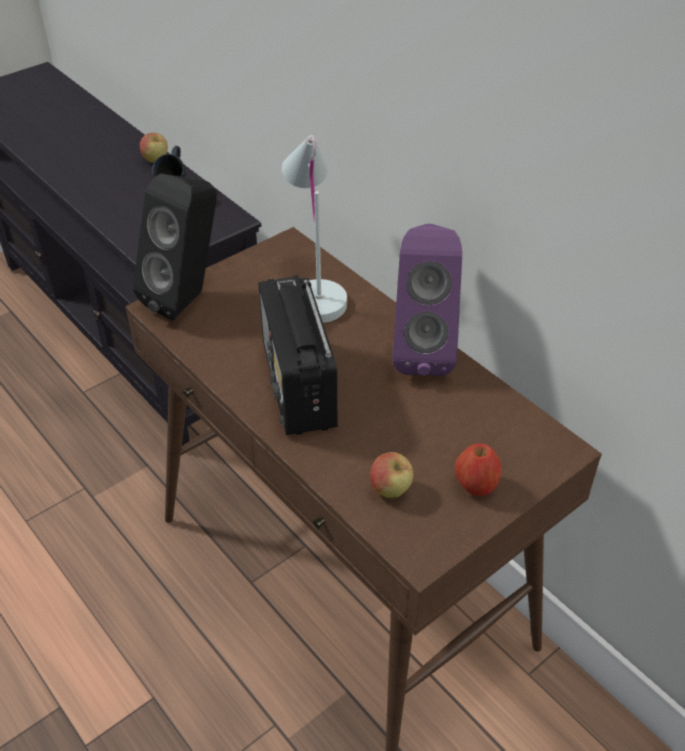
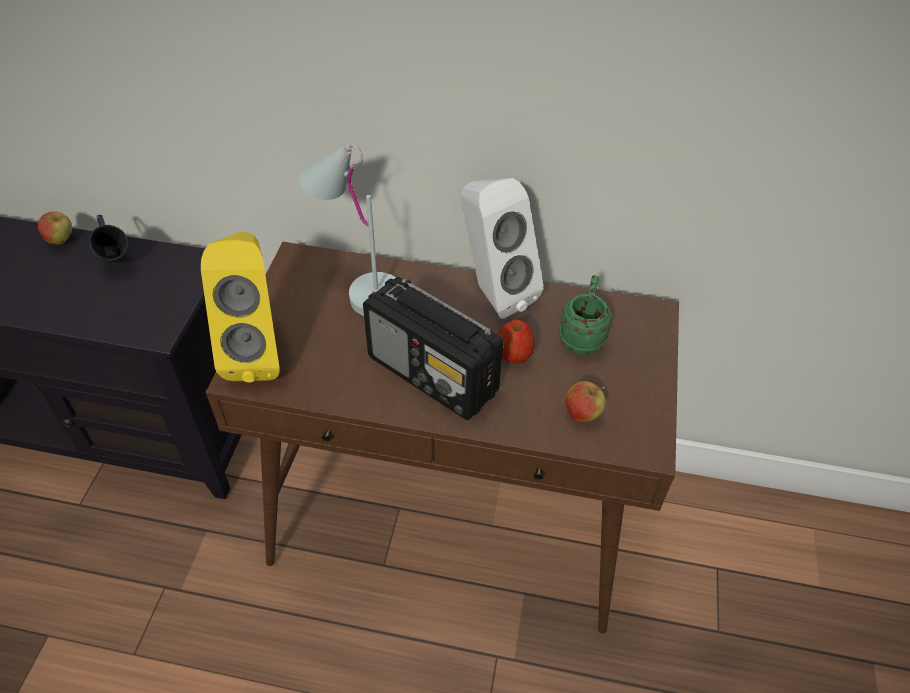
camera: 40 degrees left, 5 degrees up
black speaker [133,173,217,320] -> yellow speaker [201,232,280,382]
purple speaker [392,224,462,376] -> white speaker [461,178,544,319]
apple [455,443,501,496] -> apple moved to [497,320,535,364]
none -> green mug [559,275,612,356]

